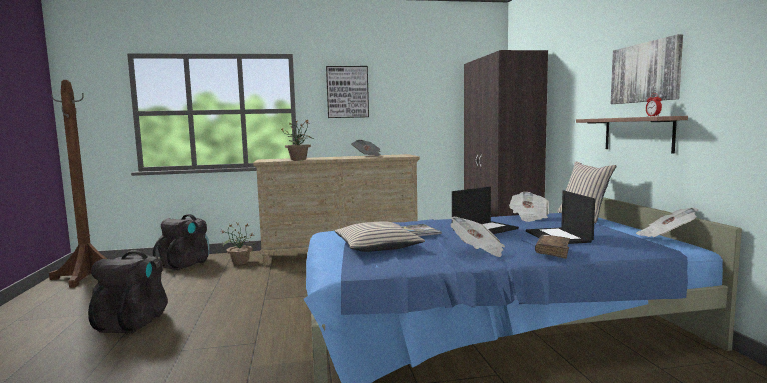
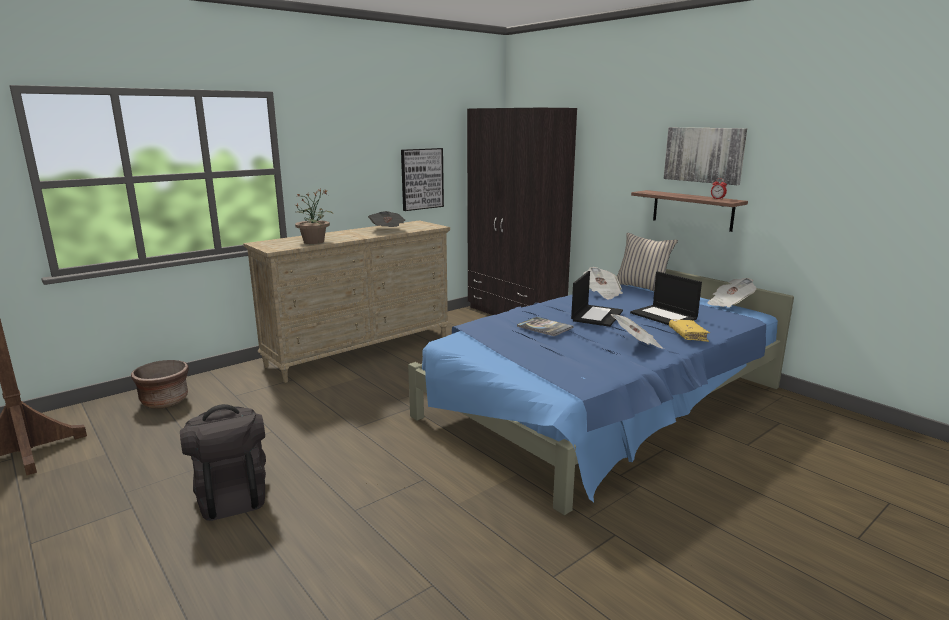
camera: 30 degrees left, 10 degrees up
black backpack [153,214,209,270] -> brown planter [131,360,189,408]
potted plant [222,222,254,265] -> none
picture [326,66,369,118] -> picture moved to [401,148,444,211]
beige pillow [335,221,425,252] -> none
brown book [535,235,570,259] -> yellow book [669,320,710,342]

